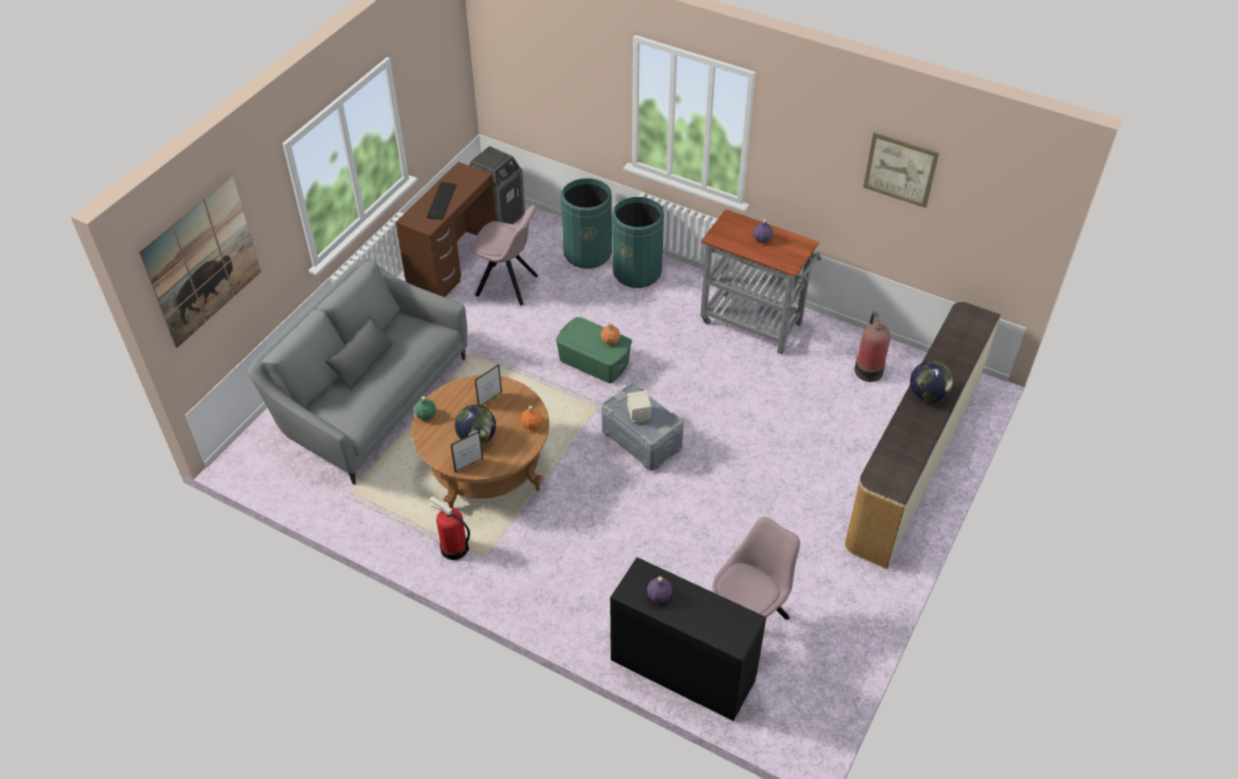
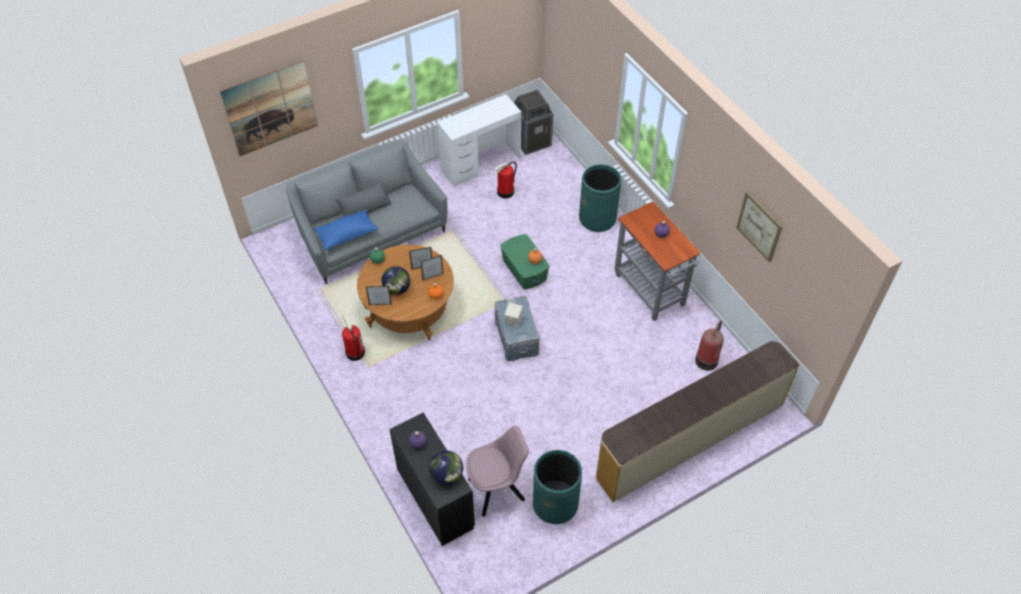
camera: 30 degrees right, 5 degrees up
brown desk [395,162,496,297] -> white desk [437,94,521,187]
keyboard [427,182,457,220] -> none
pink chair [471,205,538,305] -> fire extinguisher [494,161,517,198]
green trash can [561,178,612,269] -> green trash can moved to [533,450,582,524]
globe [910,361,953,402] -> globe moved to [429,451,463,485]
none -> blue pillow [314,210,378,250]
none -> picture frame [421,255,443,280]

